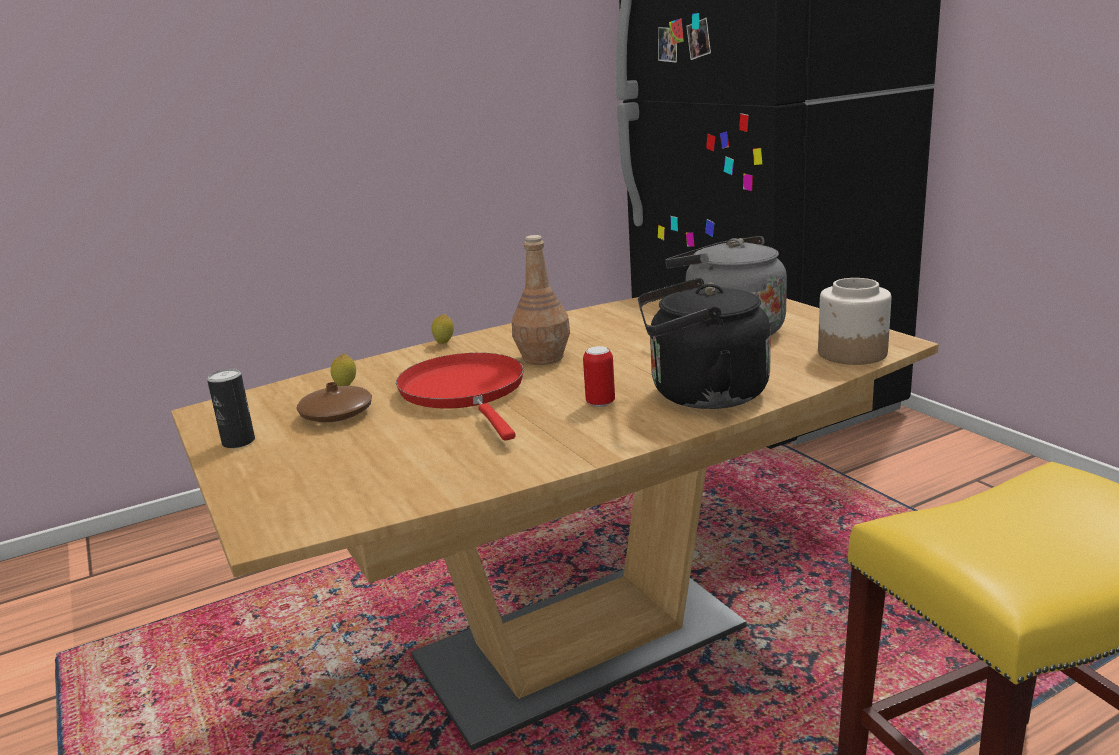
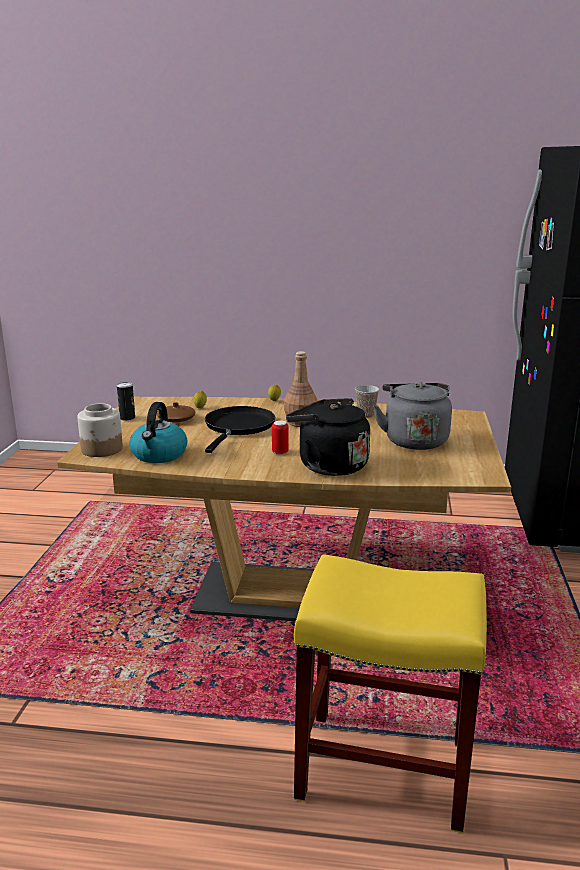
camera: 35 degrees right, 0 degrees up
red frying pan [396,353,524,441] -> black frying pan [205,406,275,453]
jar [818,278,891,365] -> jar moved to [77,404,123,457]
none -> kettle [130,402,188,463]
none -> cup [355,385,379,418]

